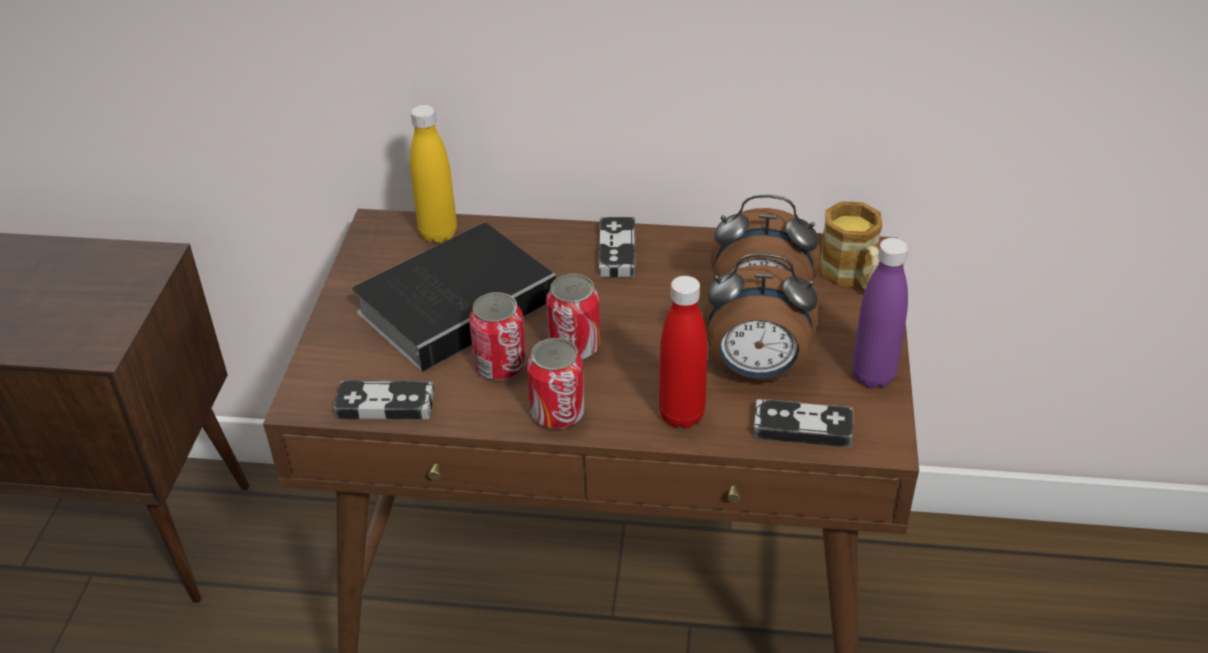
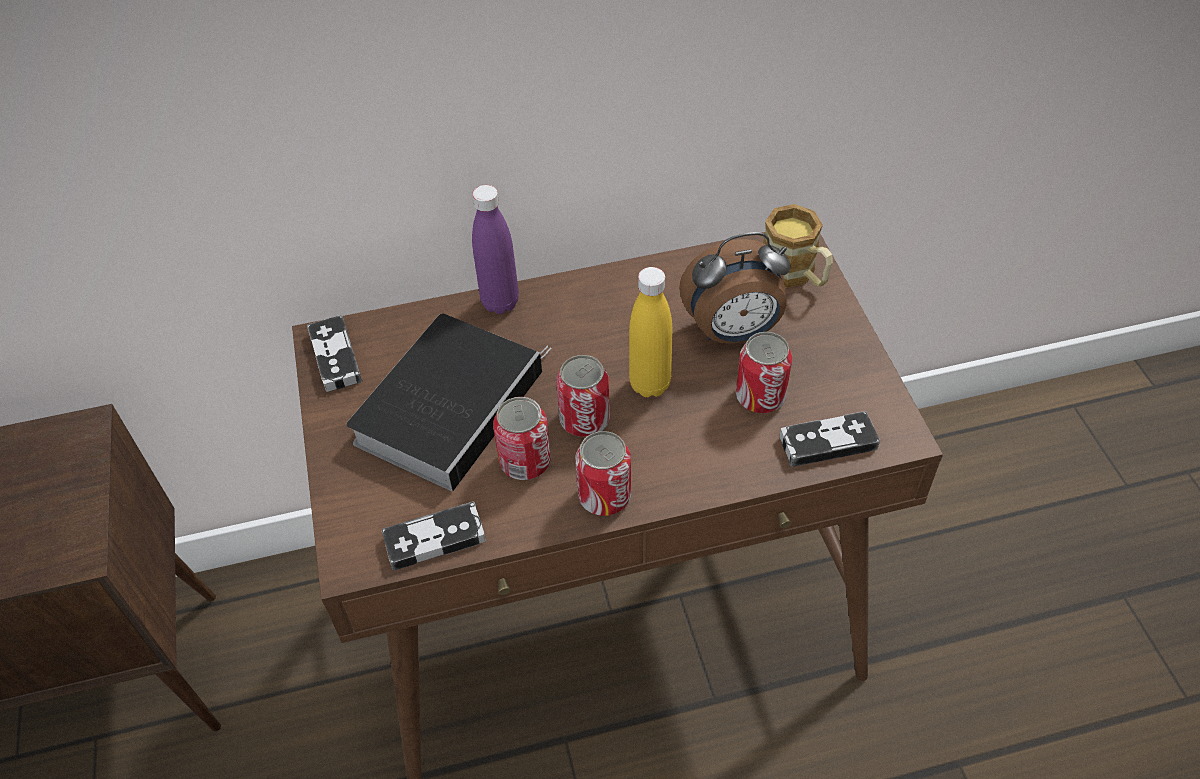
camera: 20 degrees left, 10 degrees up
yellow bottle [410,104,457,243] -> yellow bottle moved to [629,267,673,397]
game controller [599,217,636,278] -> game controller moved to [307,315,362,392]
red bottle [659,276,707,428] -> none
alarm clock [703,254,818,381] -> can [736,332,793,413]
purple bottle [852,238,908,388] -> purple bottle moved to [472,185,519,314]

